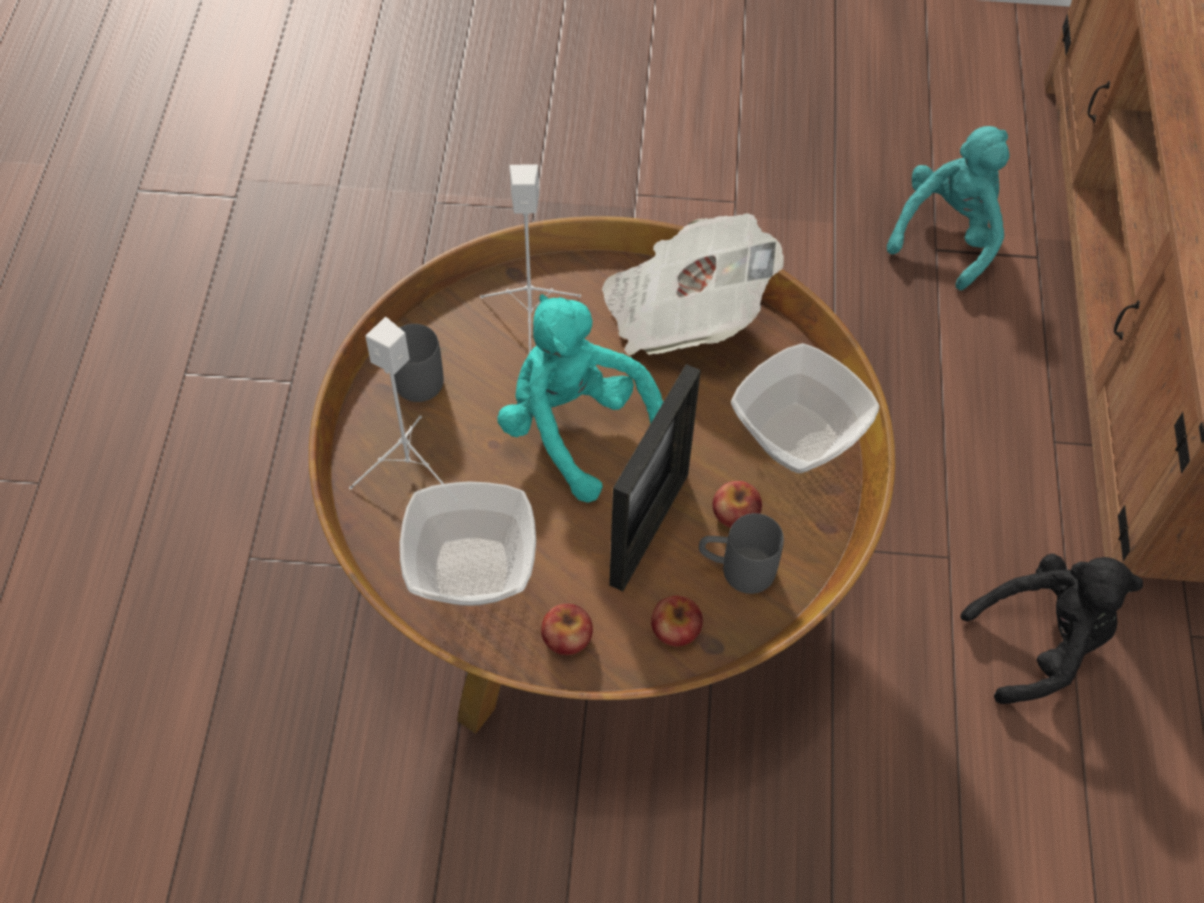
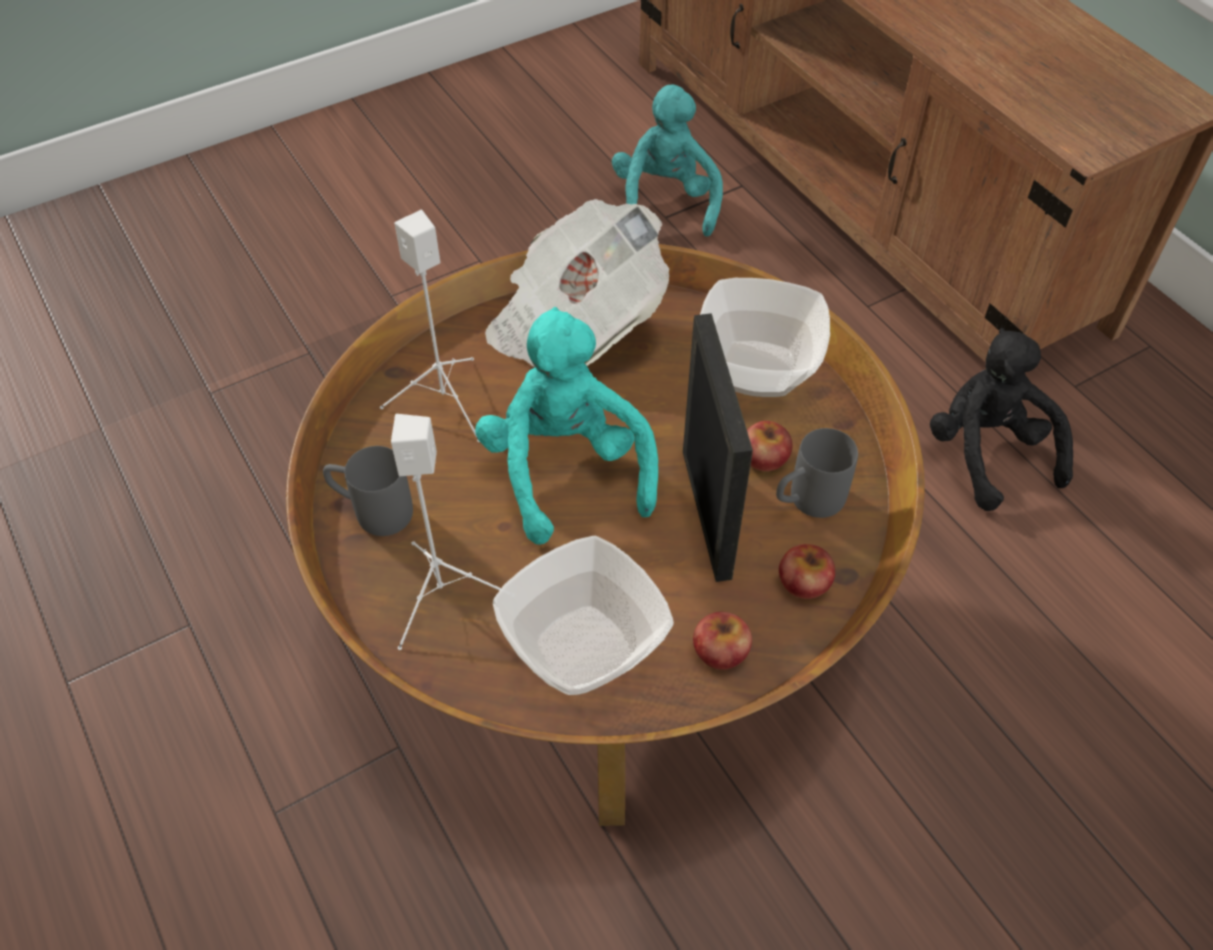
camera: 35 degrees left, 5 degrees down
turquoise plush toy [497,294,663,503] -> turquoise plush toy turned 60 degrees clockwise [475,307,658,545]
black plush toy [960,554,1143,704] -> black plush toy turned 60 degrees counterclockwise [930,328,1073,511]

